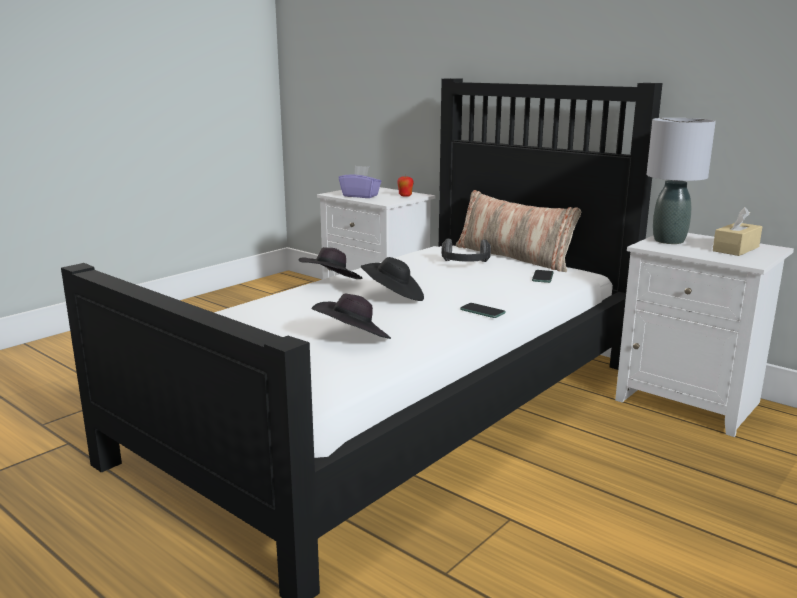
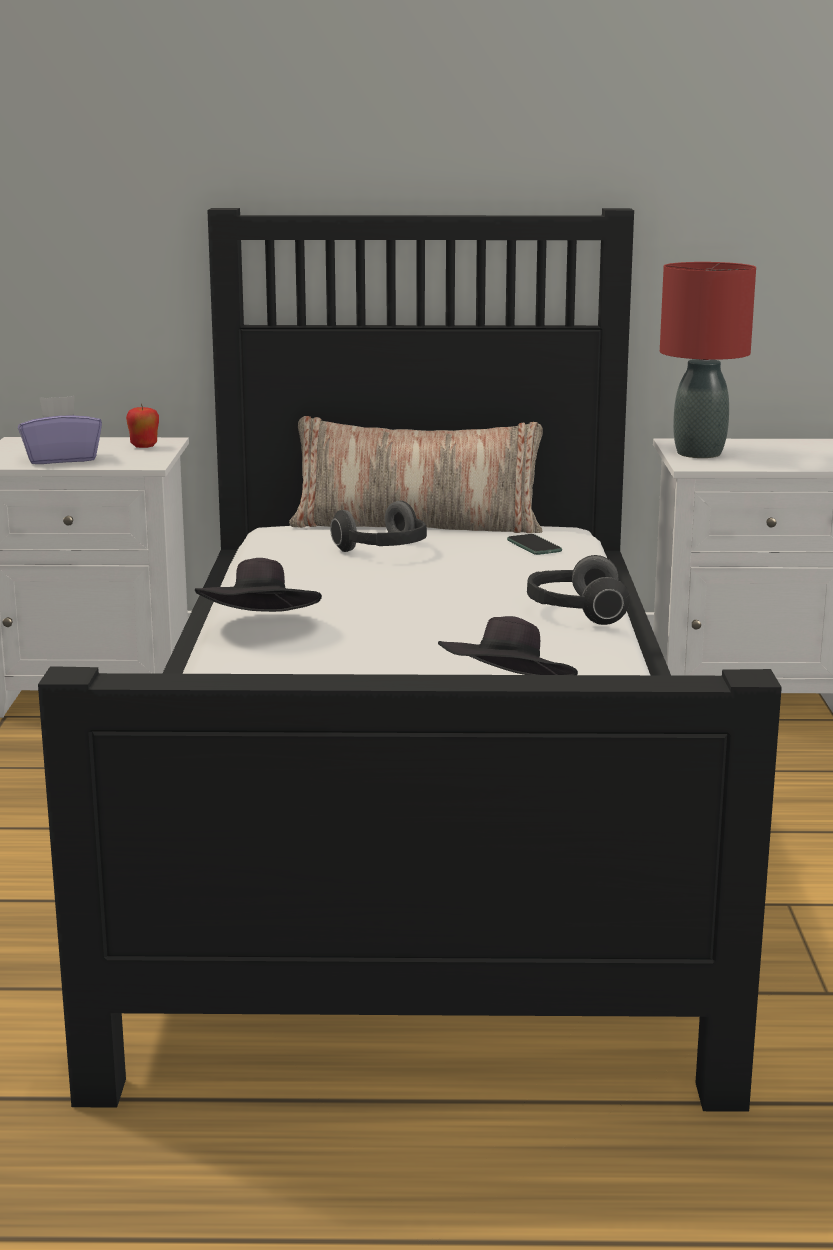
camera: 40 degrees left, 0 degrees up
black hat [361,257,424,301] -> none
phone [460,303,506,318] -> headphones [527,555,630,625]
grey table lamp [646,118,716,244] -> red table lamp [660,262,756,458]
beige tissue box [713,207,762,256] -> none

